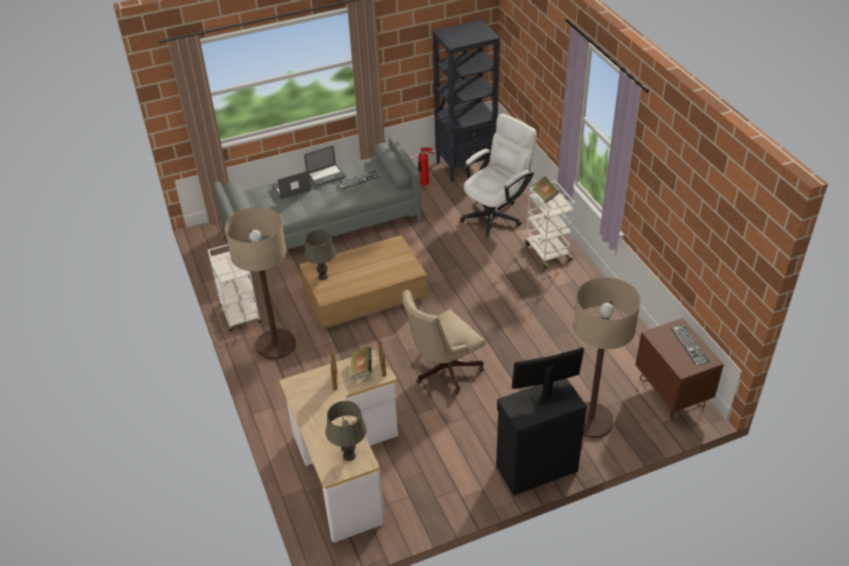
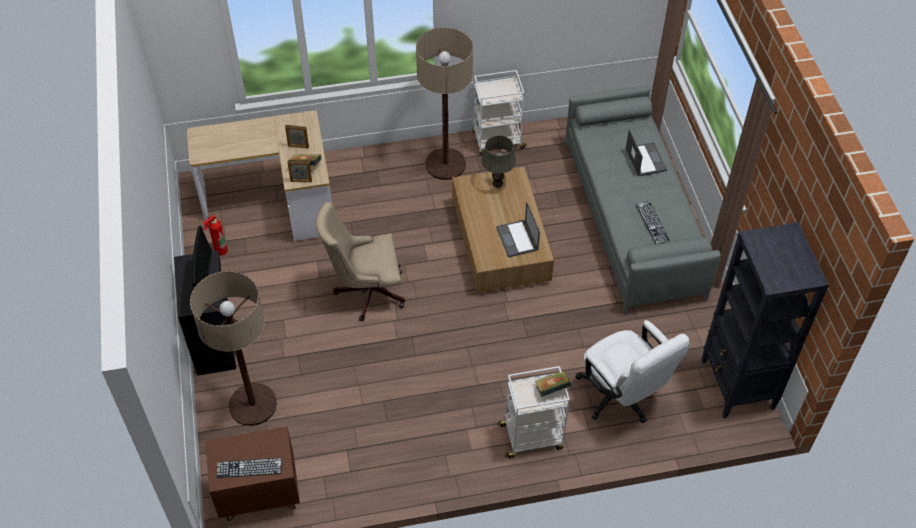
camera: 100 degrees right, 10 degrees up
laptop [304,145,346,187] -> laptop moved to [496,202,540,257]
grey table lamp [326,401,367,461] -> none
beige office chair [402,290,485,395] -> beige office chair turned 75 degrees counterclockwise [316,202,405,321]
fire extinguisher [418,148,434,185] -> fire extinguisher moved to [203,215,228,256]

